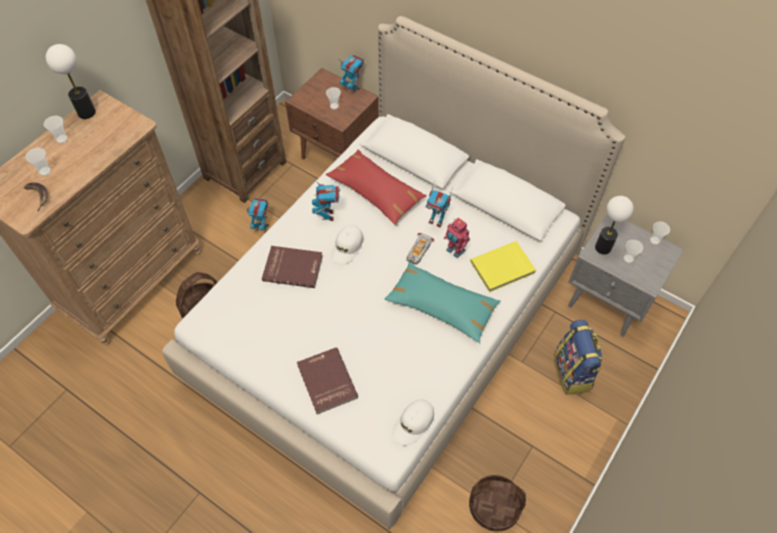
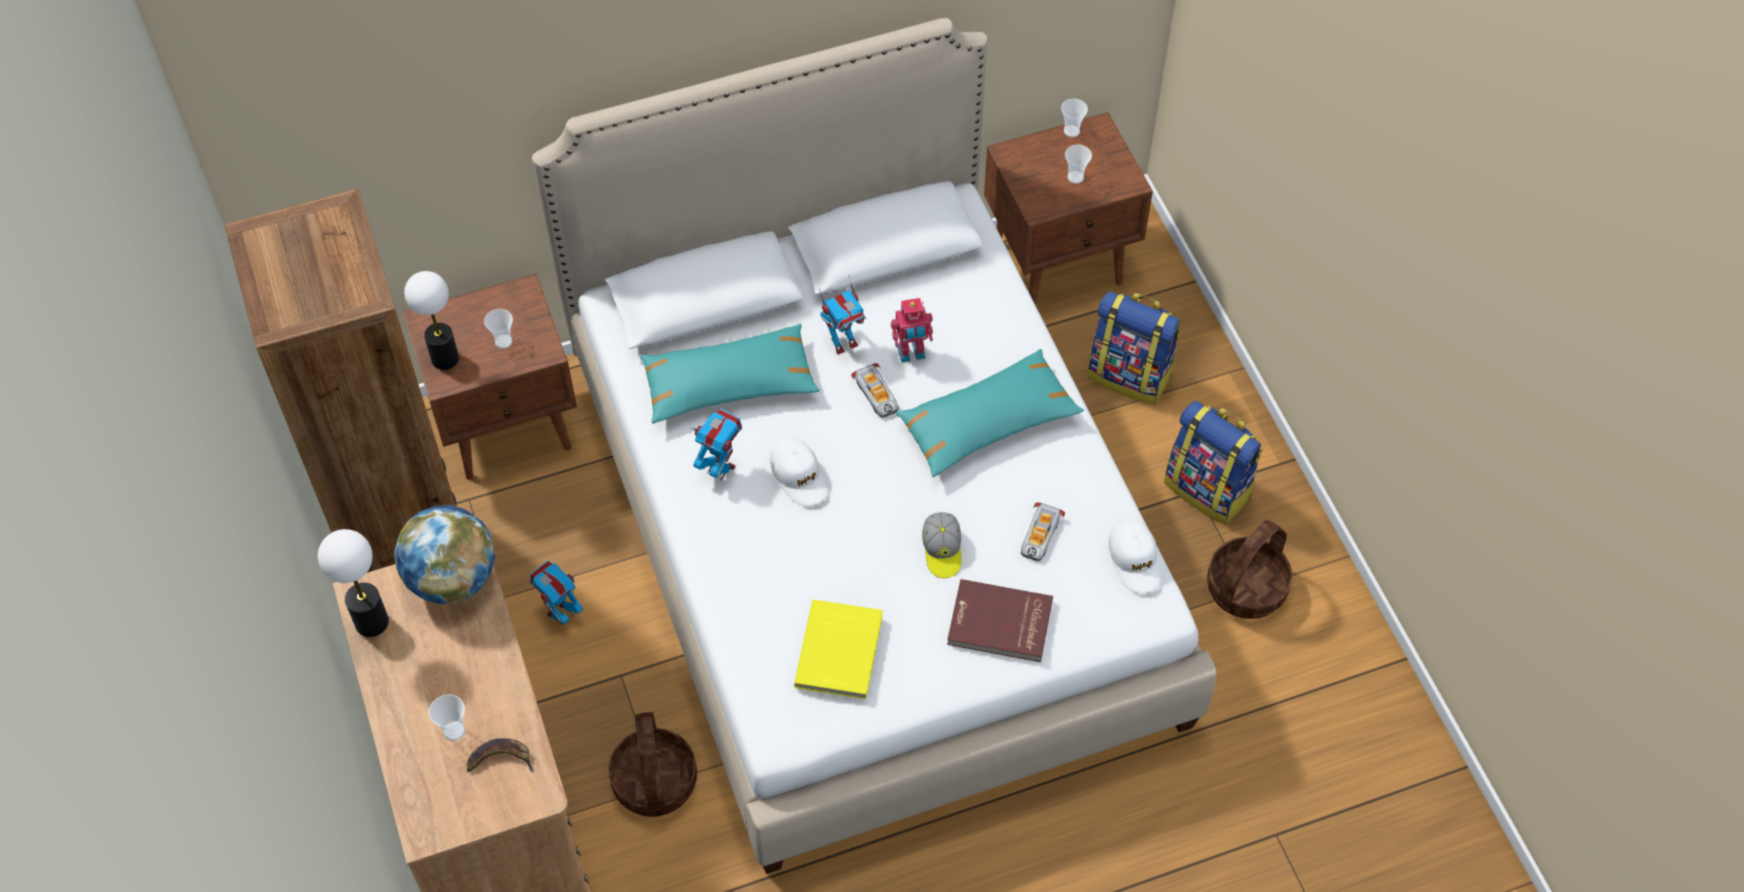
camera: 55 degrees left, 0 degrees up
cup [44,116,68,143] -> none
red book [262,246,323,288] -> none
red pillow [326,149,427,225] -> turquoise pillow [640,324,820,424]
toy robot [340,55,364,94] -> none
yellow book [470,241,536,292] -> yellow book moved to [794,600,883,699]
grey nightstand [568,215,684,337] -> brown nightstand [984,112,1153,303]
table lamp [595,196,634,255] -> table lamp moved to [404,271,459,370]
none -> globe [394,505,495,604]
none -> cap [922,512,961,578]
none -> toy car [1021,502,1065,561]
none -> backpack [1164,401,1262,524]

